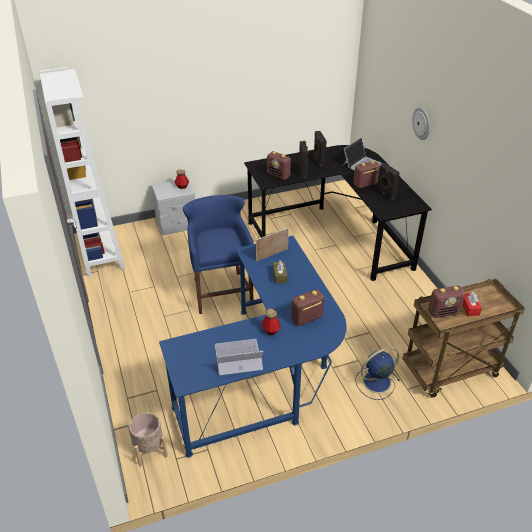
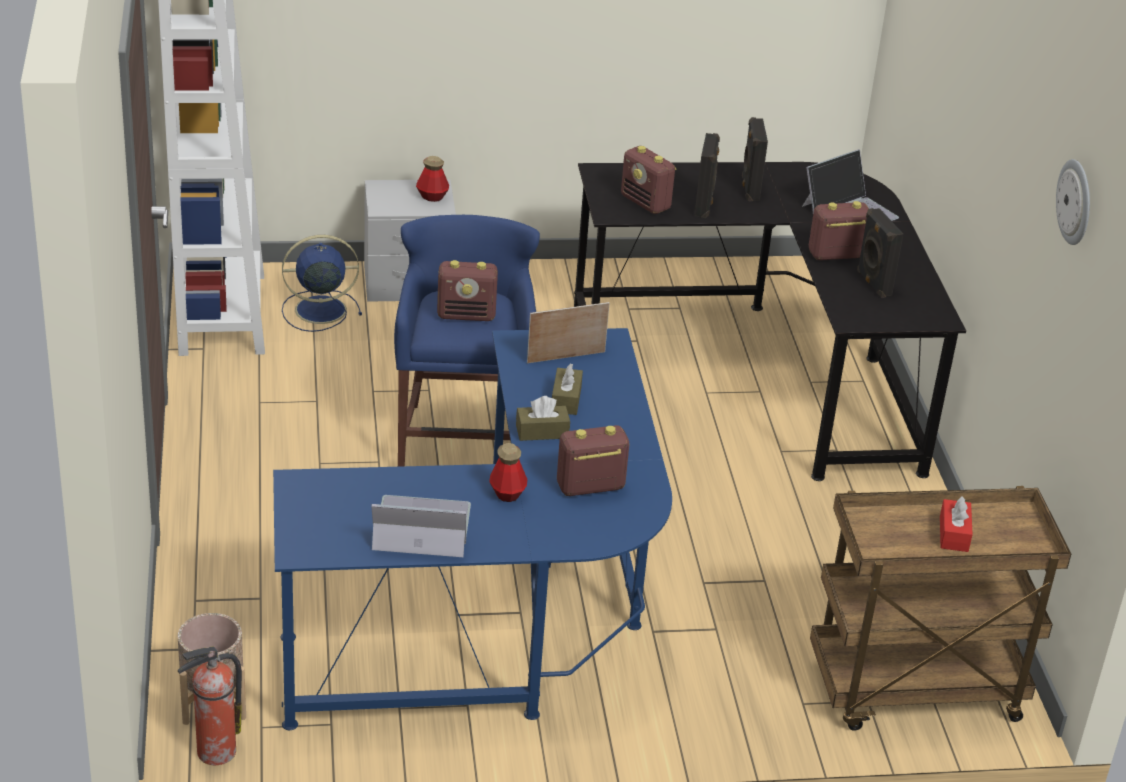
camera: 10 degrees right, 5 degrees down
blue fan [356,348,400,400] -> blue fan moved to [282,235,362,332]
wall clock [412,107,430,140] -> wall clock moved to [1056,159,1090,245]
radio [428,286,465,318] -> radio moved to [437,260,498,321]
none -> fire extinguisher [178,646,242,765]
none -> brown tissue box [516,396,570,441]

